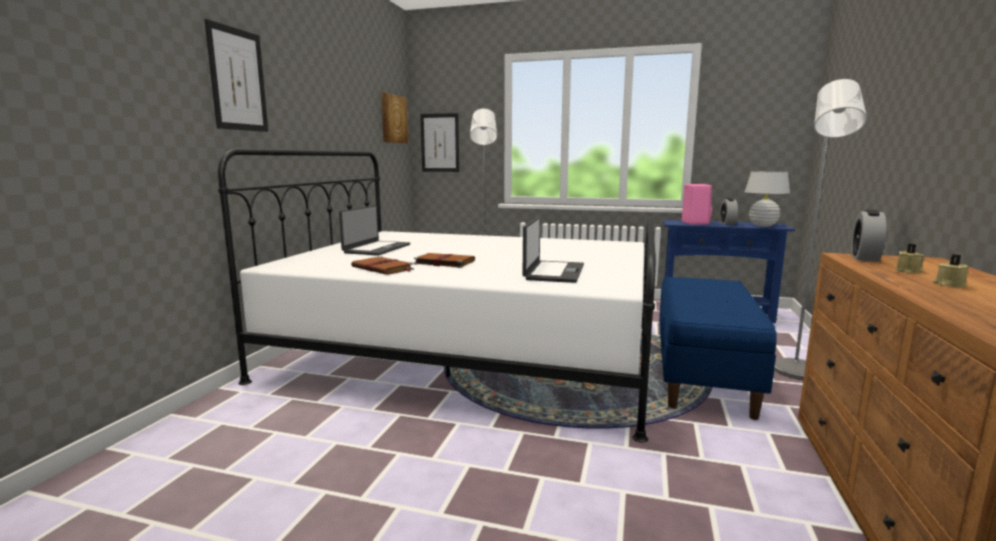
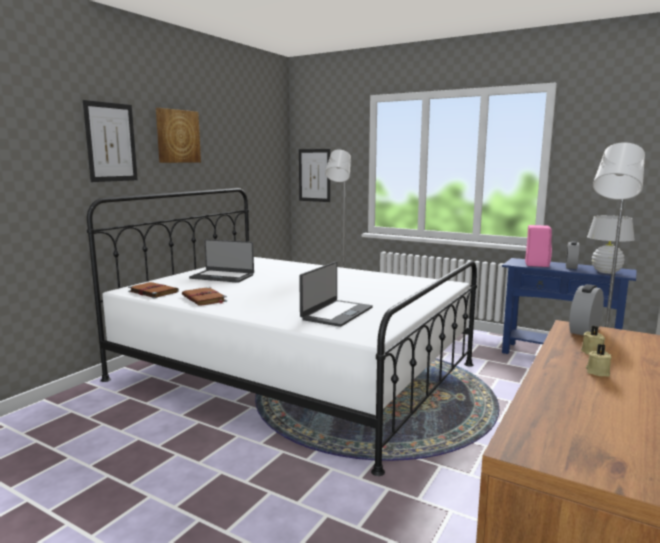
camera: 15 degrees right, 0 degrees up
laptop [339,205,410,256] -> laptop turned 75 degrees clockwise [189,239,254,283]
picture [381,93,408,143] -> picture moved to [156,108,201,163]
brown book [413,253,475,268] -> brown book moved to [128,282,179,298]
blue bench [659,277,777,420] -> none

